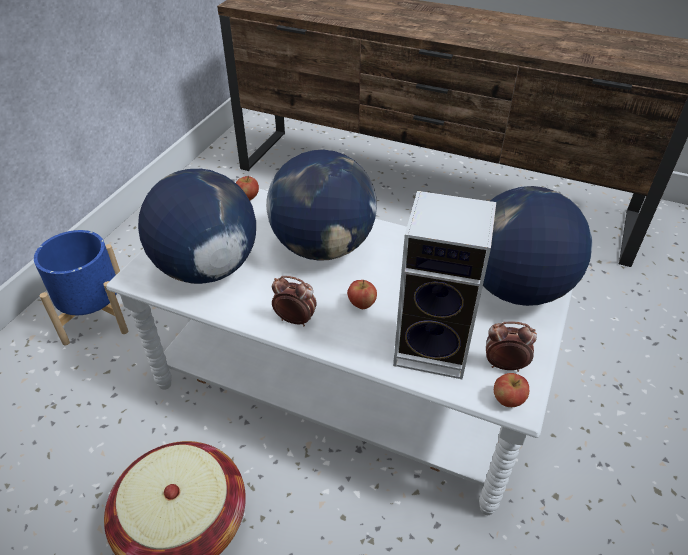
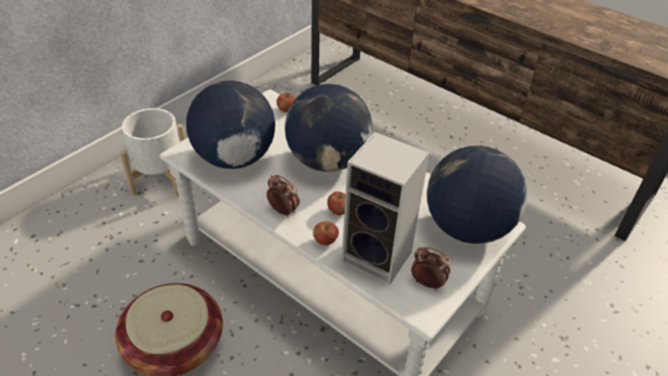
camera: 15 degrees right, 0 degrees up
blue planter [34,230,128,345] -> white planter [120,108,185,197]
apple [494,373,529,407] -> apple moved to [313,221,339,246]

